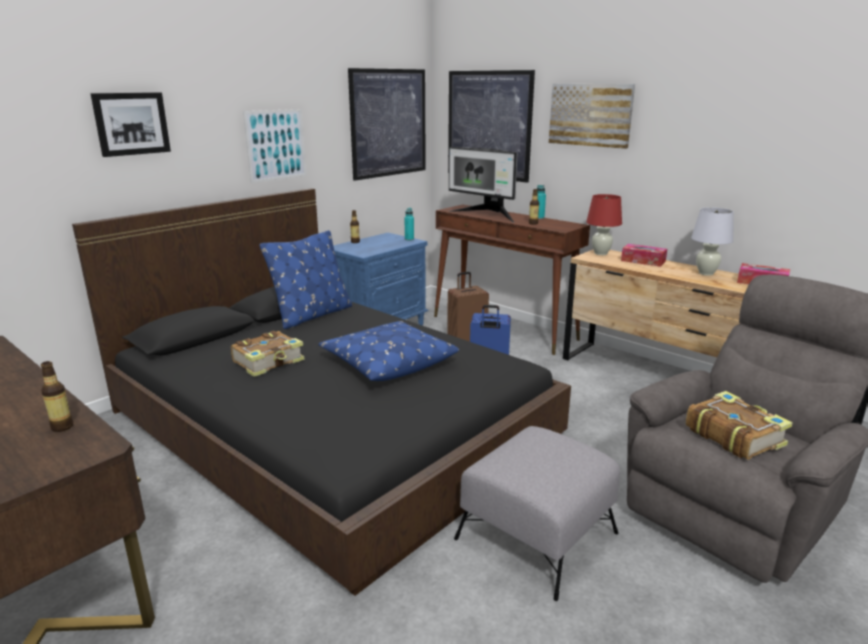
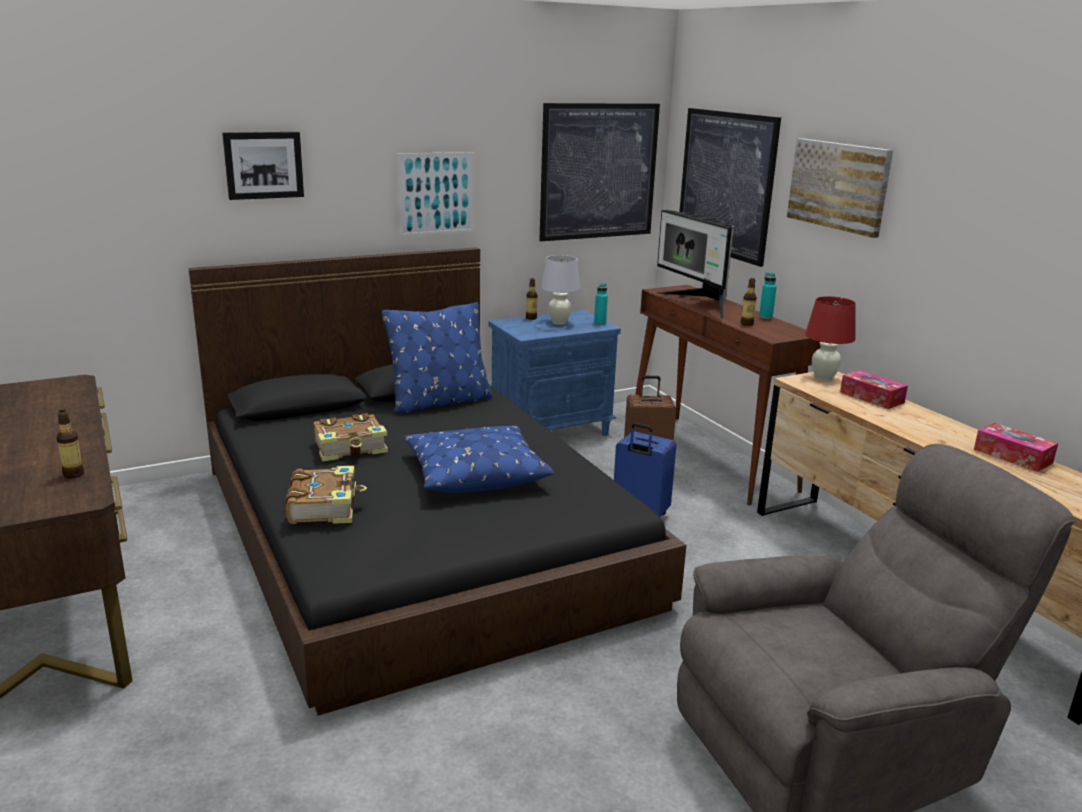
camera: 20 degrees right, 0 degrees up
grey ottoman [454,426,620,601] -> none
book [686,391,793,460] -> book moved to [285,466,367,524]
white table lamp [691,207,734,276] -> white table lamp moved to [541,255,580,325]

